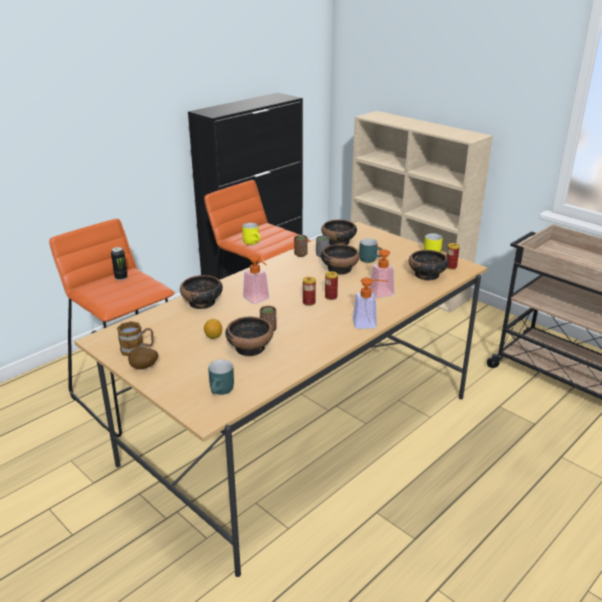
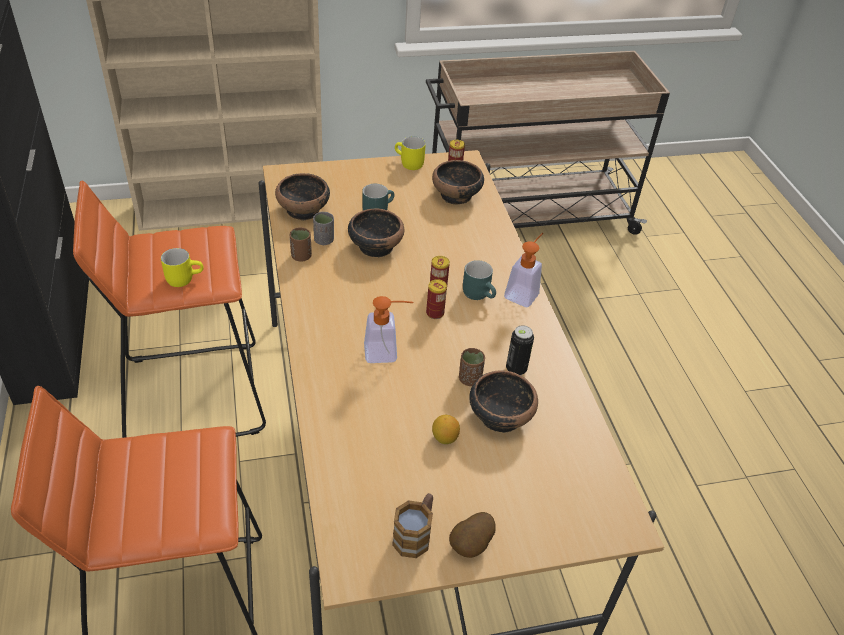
camera: 60 degrees left, 15 degrees up
can [111,247,128,280] -> can moved to [506,325,534,375]
bowl [180,275,223,309] -> none
turquoise mug [208,360,234,395] -> turquoise mug moved to [463,260,496,300]
soap dispenser [370,245,394,298] -> none

